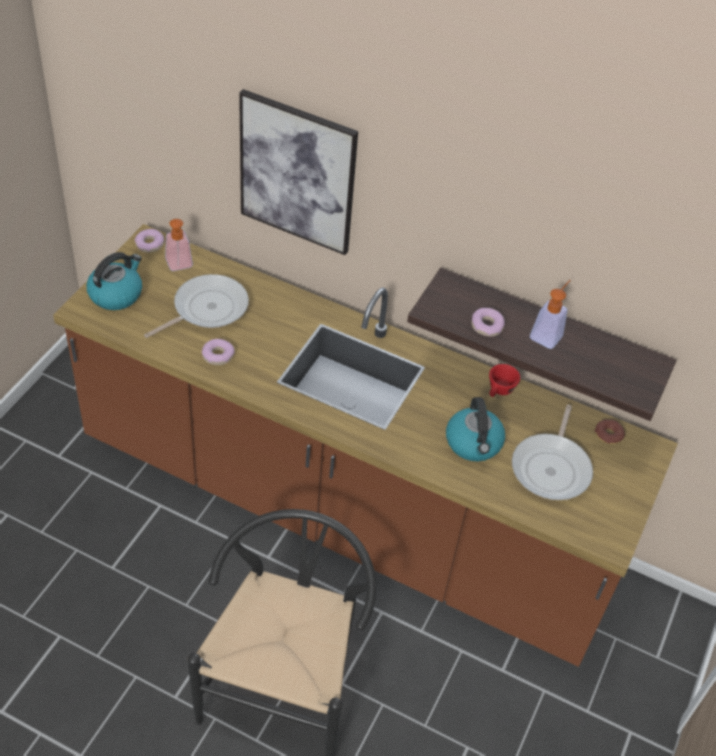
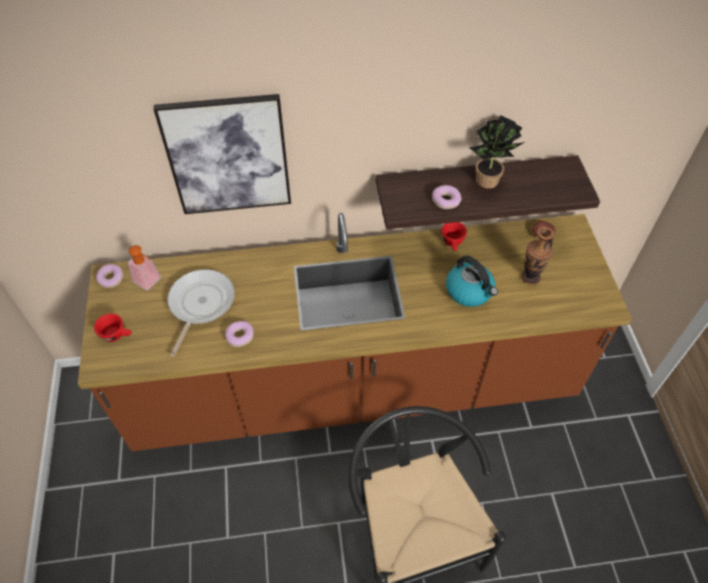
camera: 30 degrees left, 5 degrees up
kettle [87,252,142,310] -> red cup [94,314,132,342]
frying pan [512,405,593,500] -> vase [521,226,554,285]
soap dispenser [530,280,571,349] -> potted plant [470,115,525,188]

